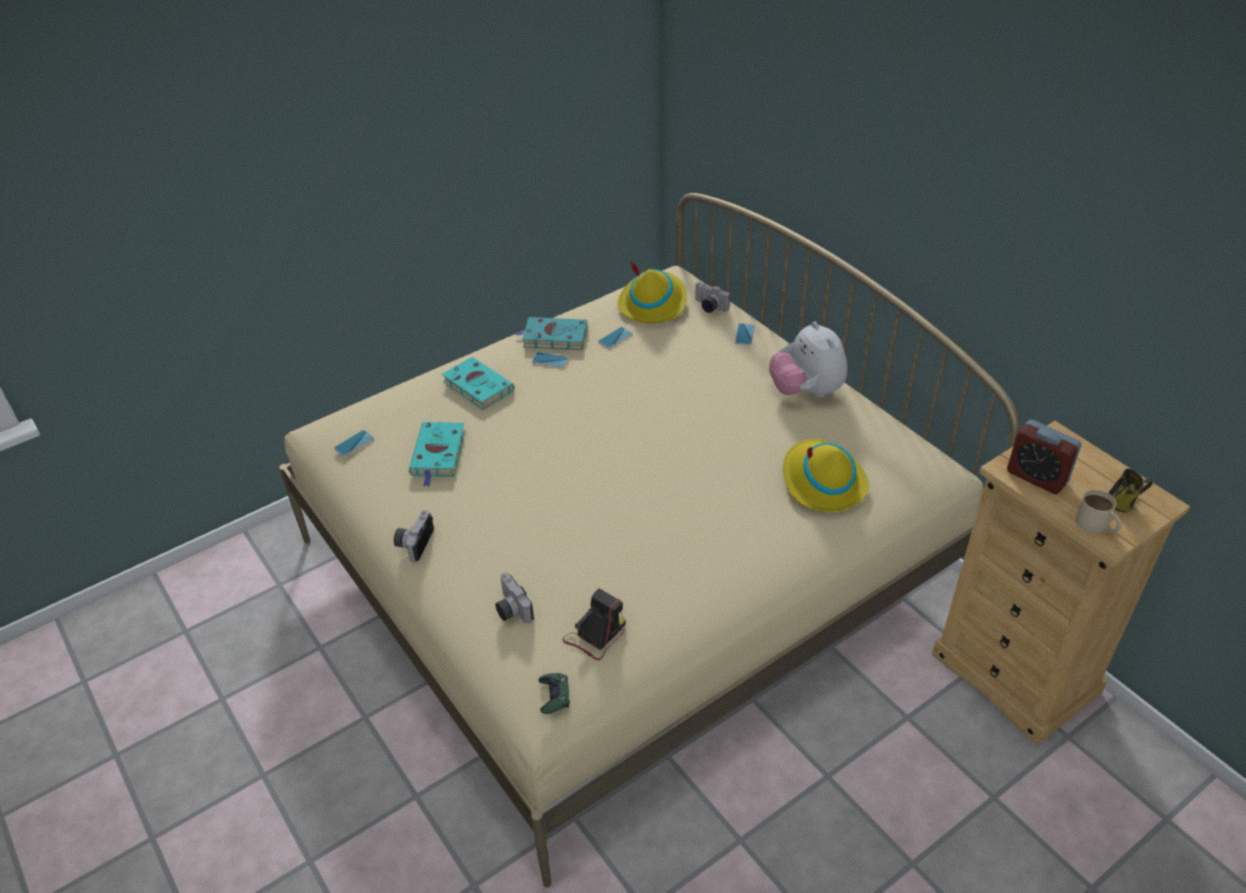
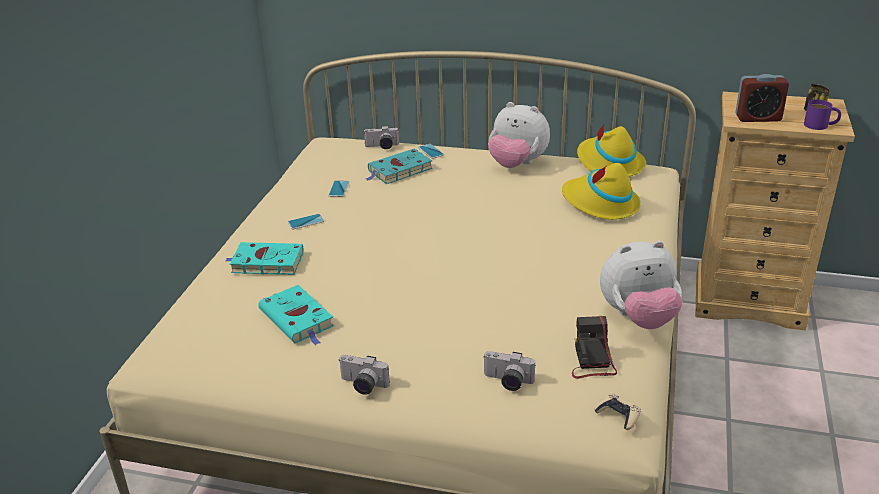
camera: 40 degrees left, 10 degrees down
phone [334,430,374,457] -> none
camera [394,510,434,562] -> camera turned 45 degrees counterclockwise [338,355,390,395]
turquoise book [515,317,588,350] -> turquoise book moved to [366,149,433,184]
green game controller [538,673,570,714] -> beige game controller [594,394,641,430]
yellow hat [618,261,687,324] -> yellow hat moved to [577,125,646,177]
beige mug [1075,490,1121,533] -> purple mug [804,100,841,130]
none -> plush toy [600,241,683,329]

